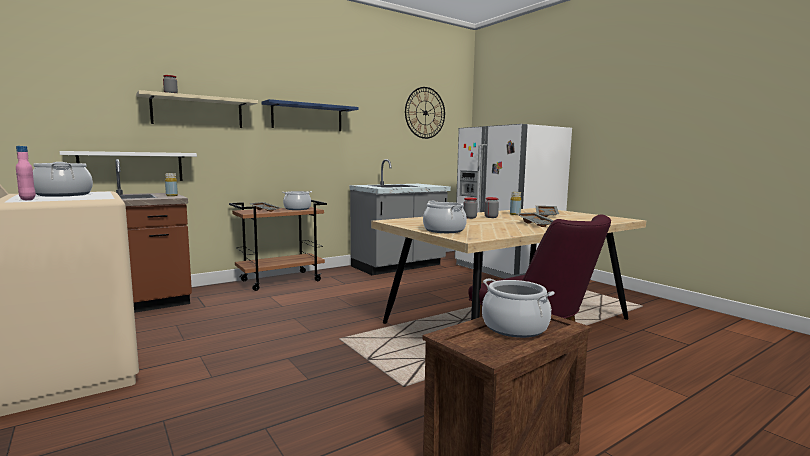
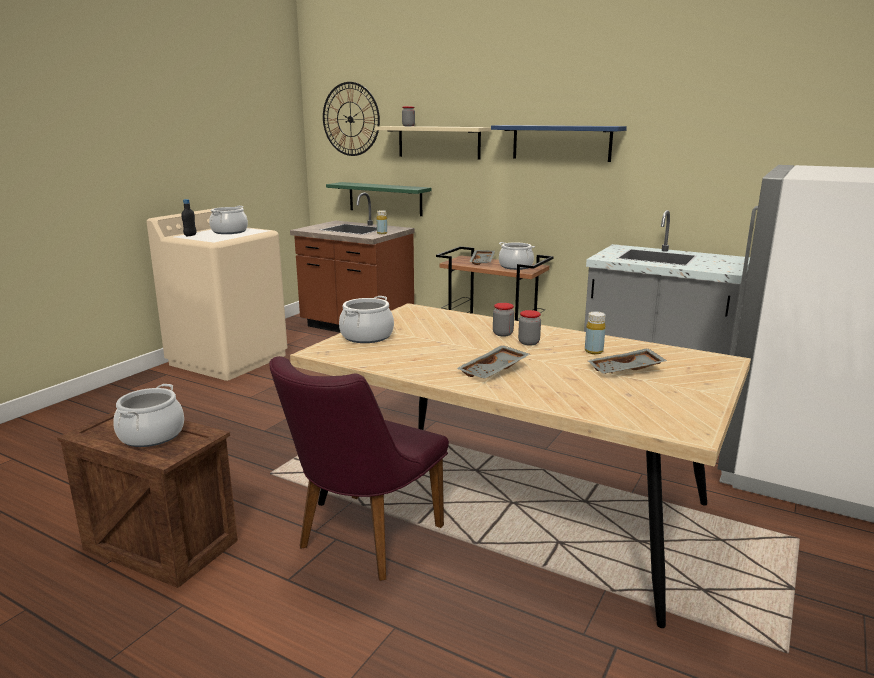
camera: 65 degrees right, 10 degrees up
pink bottle [16,146,36,200] -> black bottle [181,199,196,236]
white shelf [59,151,197,181] -> green shelf [326,182,431,216]
wall clock [405,87,445,139] -> wall clock moved to [323,82,380,156]

